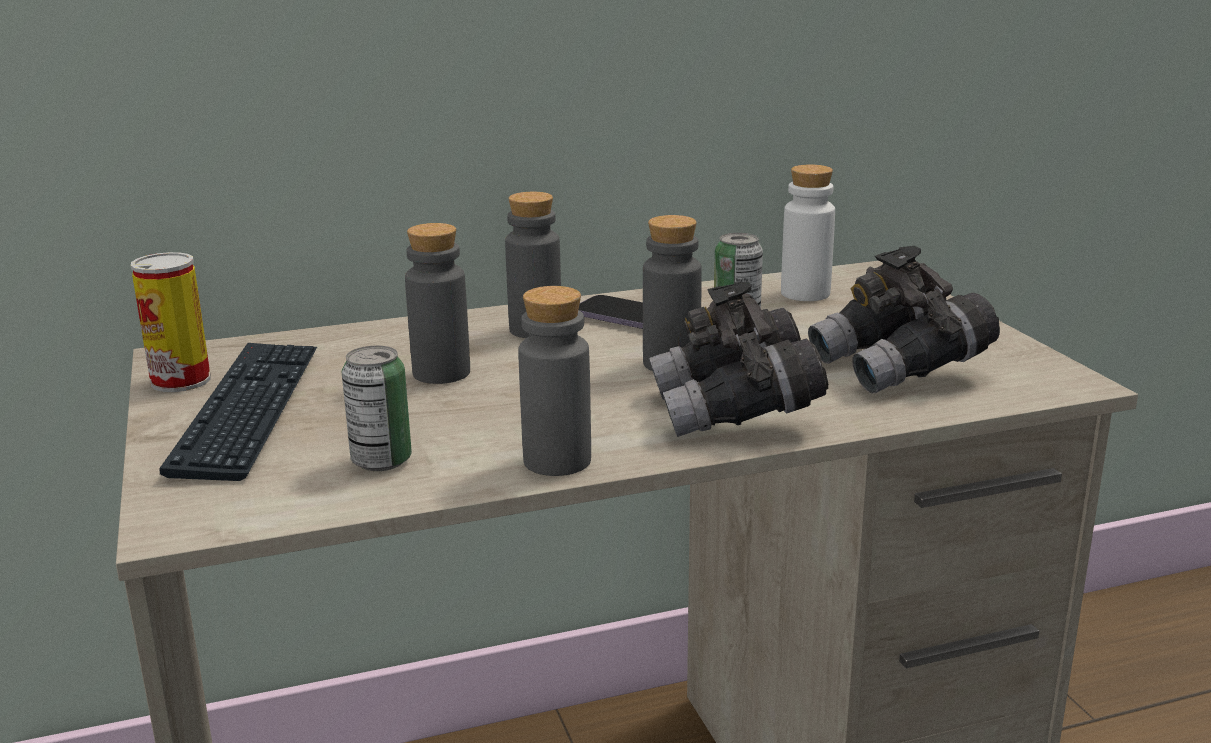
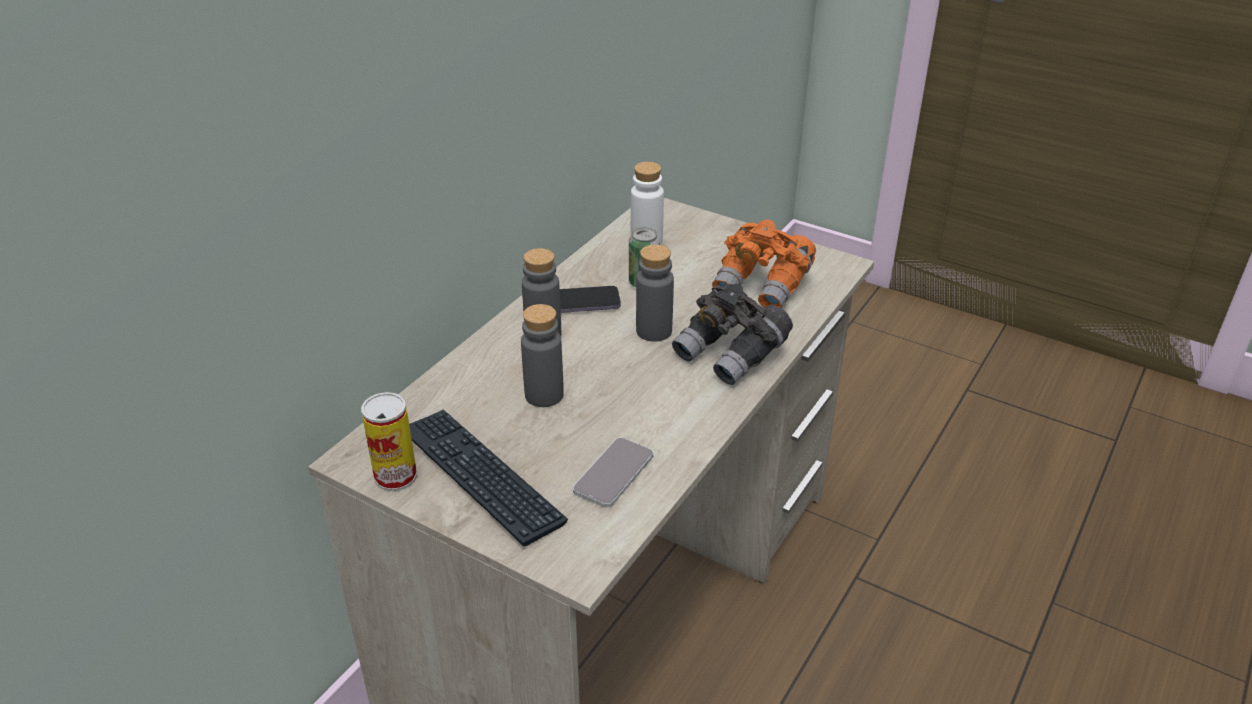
camera: 40 degrees left, 15 degrees up
can [342,346,412,471] -> phone [573,438,653,507]
grey bottle [518,286,591,476] -> none
grey binoculars [808,246,1000,393] -> orange binoculars [712,219,816,308]

